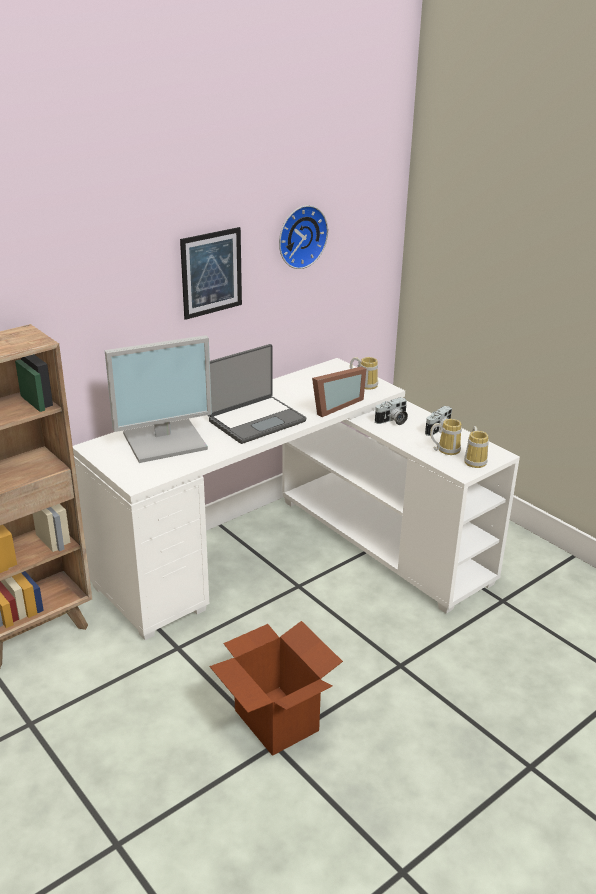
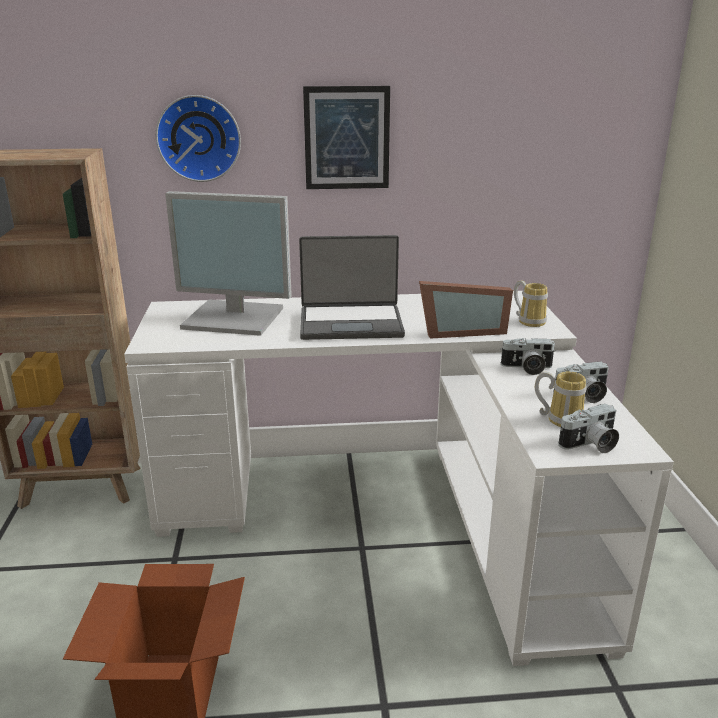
camera: 35 degrees right, 5 degrees down
wall clock [279,205,328,269] -> wall clock moved to [156,95,241,182]
mug [464,426,489,468] -> camera [558,404,619,453]

